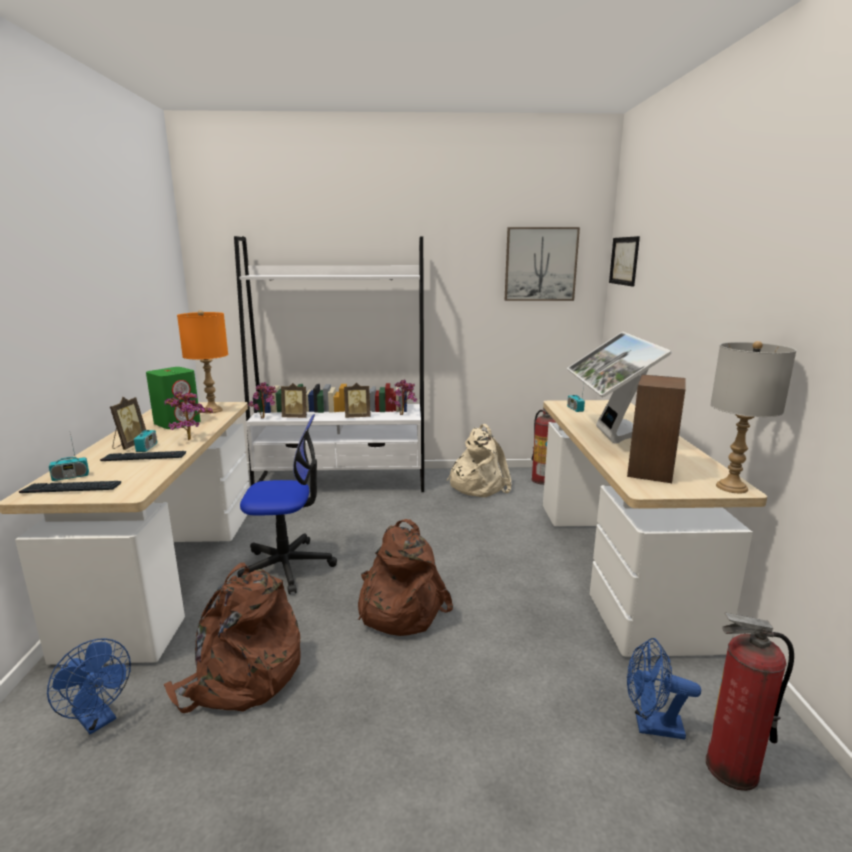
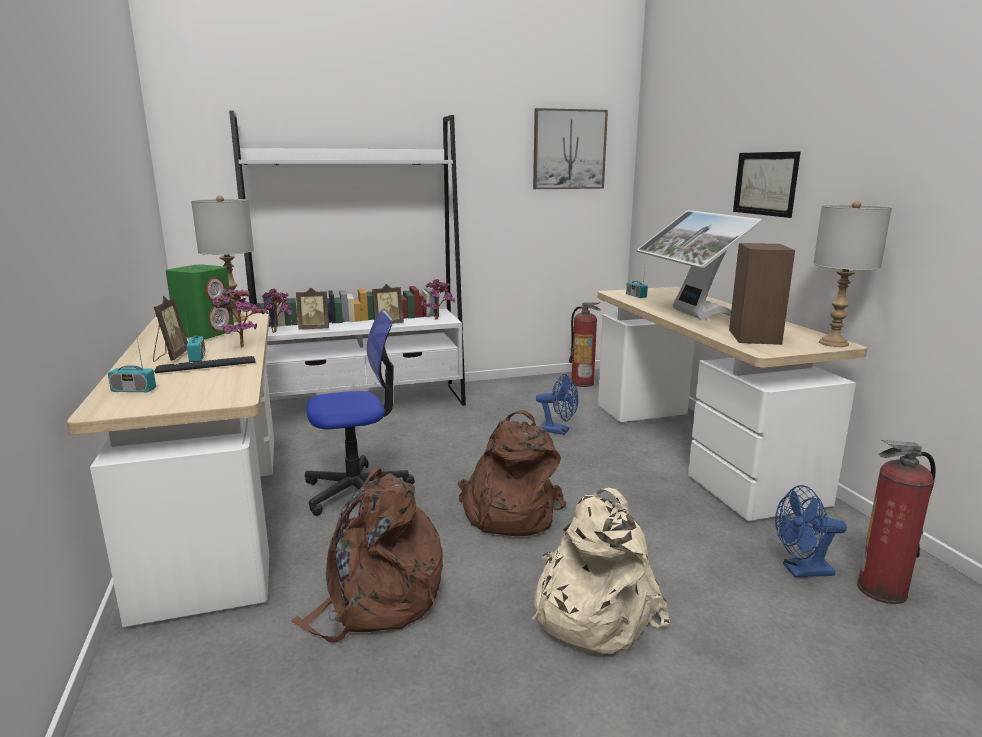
camera: 15 degrees left, 0 degrees up
keyboard [19,481,121,493] -> none
blue fan [47,638,131,734] -> blue fan moved to [536,374,579,435]
radio [49,434,89,481] -> radio turned 45 degrees clockwise [108,333,156,393]
orange table lamp [177,310,228,413] -> grey table lamp [191,195,254,322]
beige backpack [446,424,512,497] -> beige backpack moved to [531,488,670,654]
picture [609,236,640,287] -> picture moved to [733,152,801,218]

